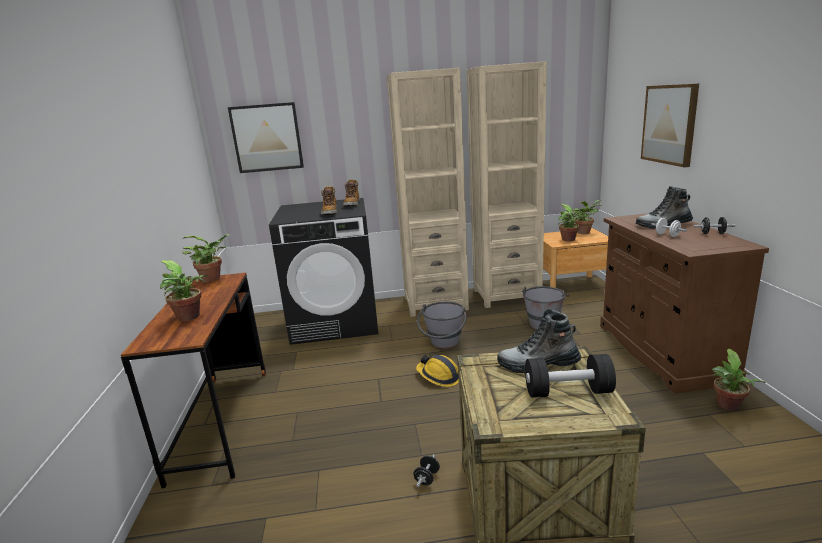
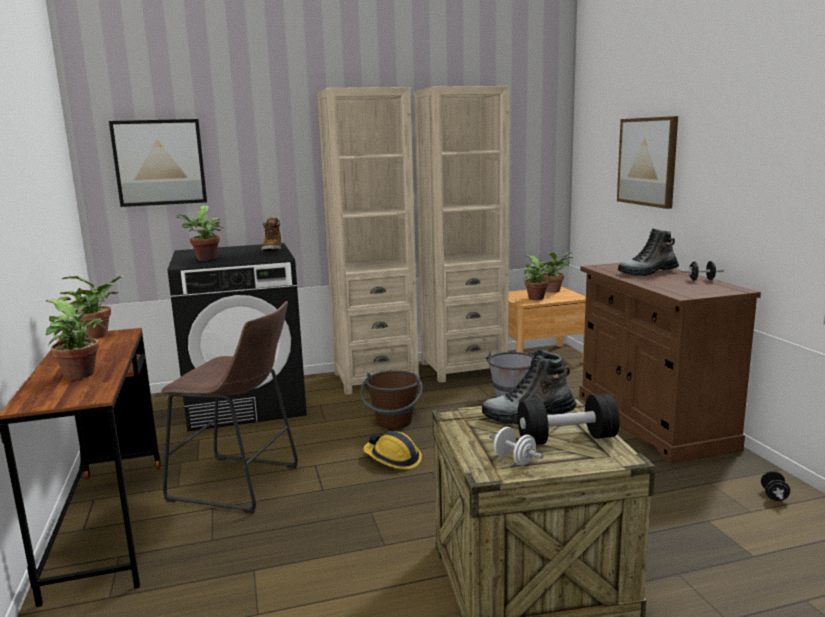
camera: 10 degrees left, 5 degrees down
boot [321,186,337,215] -> none
black dumbbell [414,454,440,487] -> black dumbbell moved to [761,471,790,501]
grey bucket [417,302,466,349] -> brown bucket [360,370,423,429]
white dumbbell [651,218,687,237] -> white dumbbell moved to [489,427,543,465]
potted plant [712,349,765,411] -> potted plant moved to [176,206,223,261]
none -> brown stool [161,301,298,514]

